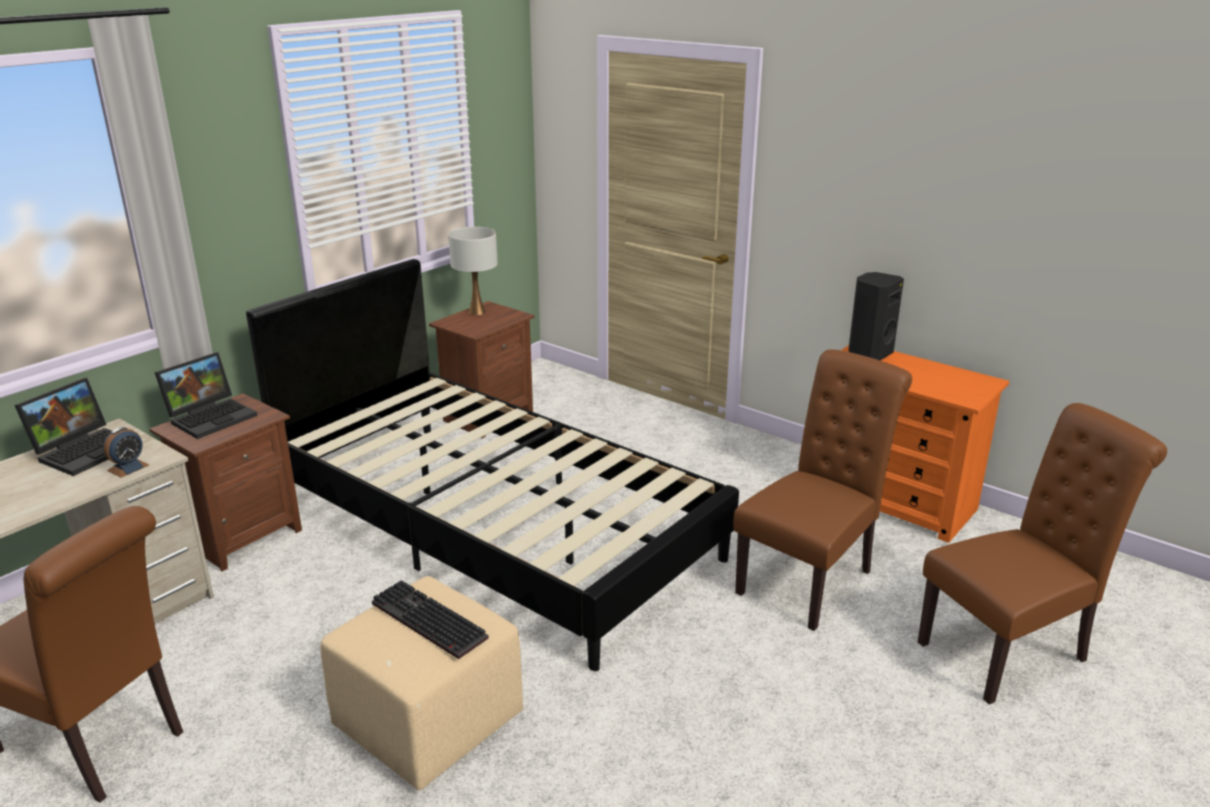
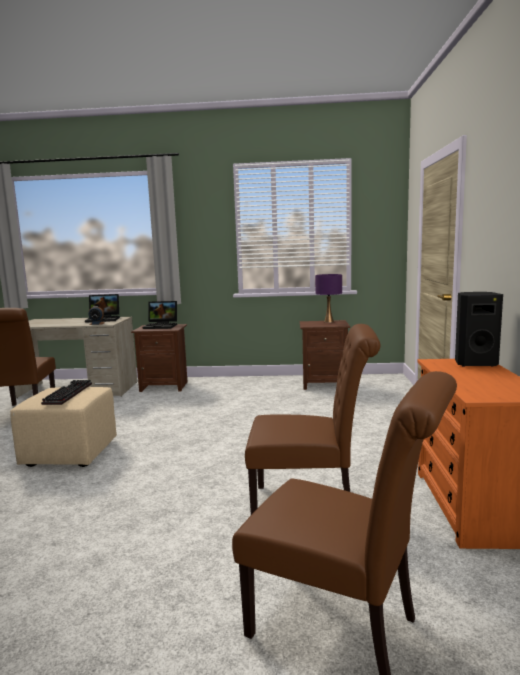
camera: 55 degrees right, 15 degrees down
black bed [246,259,739,671] -> none
white table lamp [449,227,498,315] -> purple table lamp [315,274,342,323]

